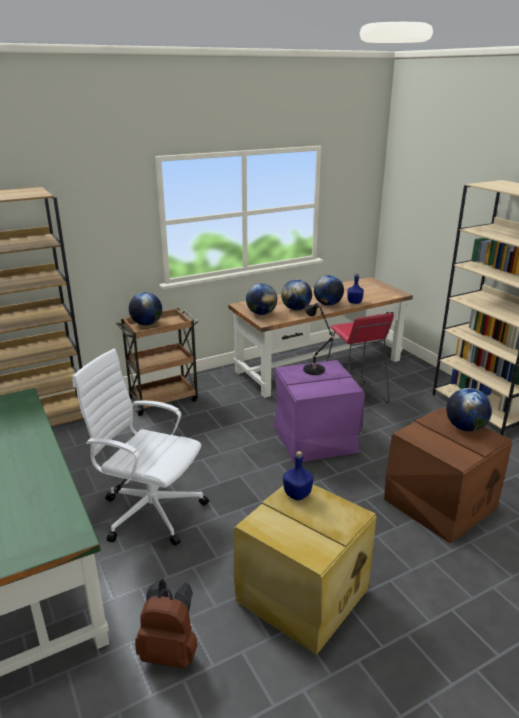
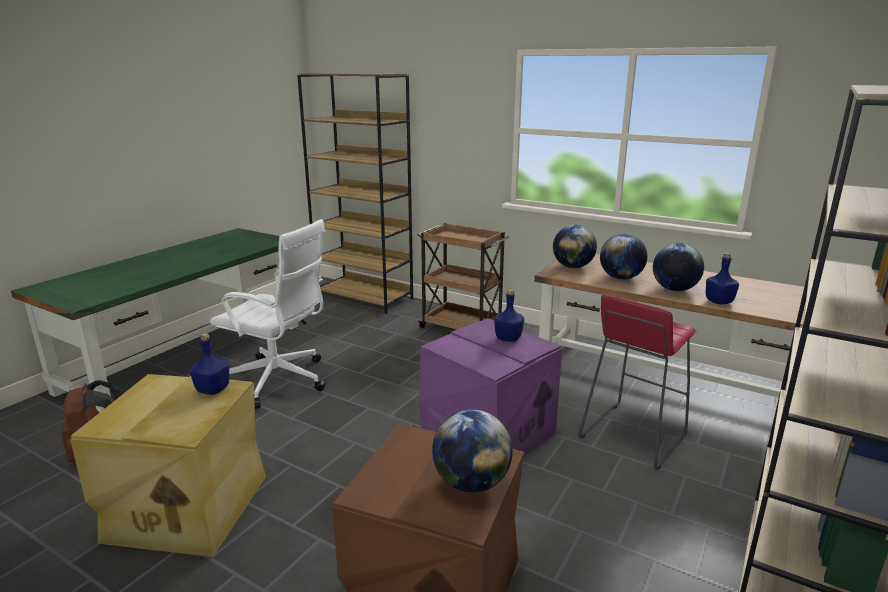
camera: 60 degrees right, 5 degrees down
white office chair [72,348,209,545] -> white office chair turned 120 degrees clockwise [210,219,325,409]
globe [129,292,162,325] -> none
black table lamp [303,303,336,375] -> blue bottle [494,290,524,342]

